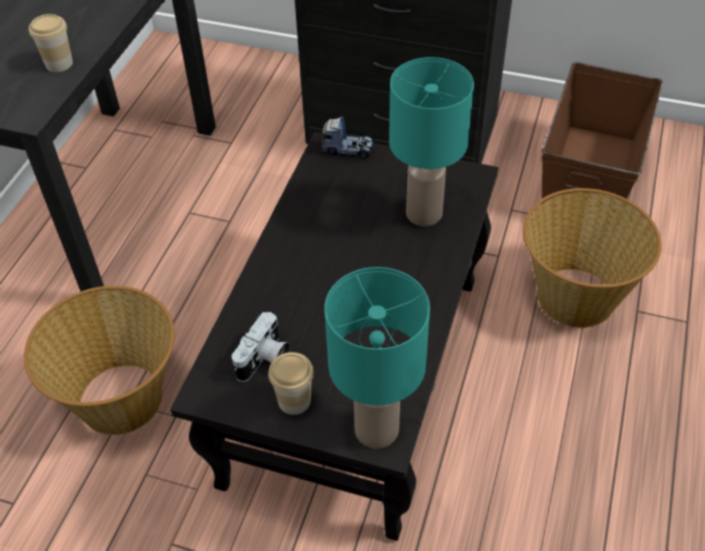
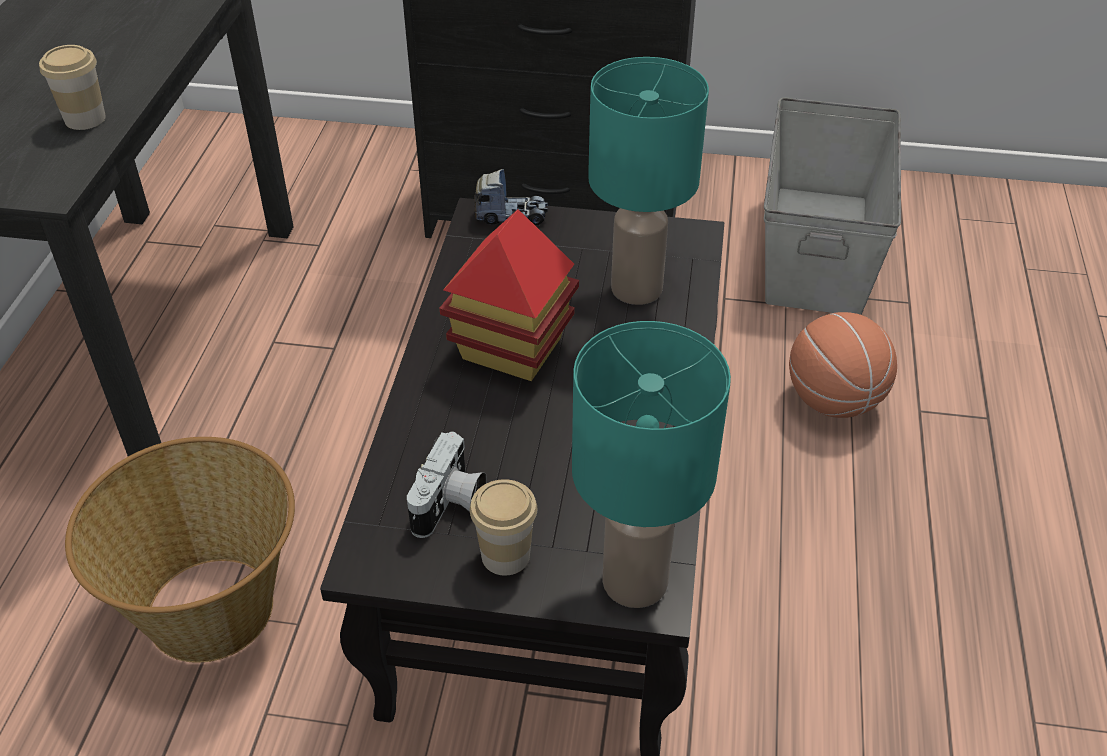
camera: 10 degrees left, 5 degrees down
basket [523,188,662,328] -> basketball [789,312,897,418]
brown storage box [541,62,663,204] -> grey storage box [764,97,901,315]
none -> toy house [440,209,579,381]

